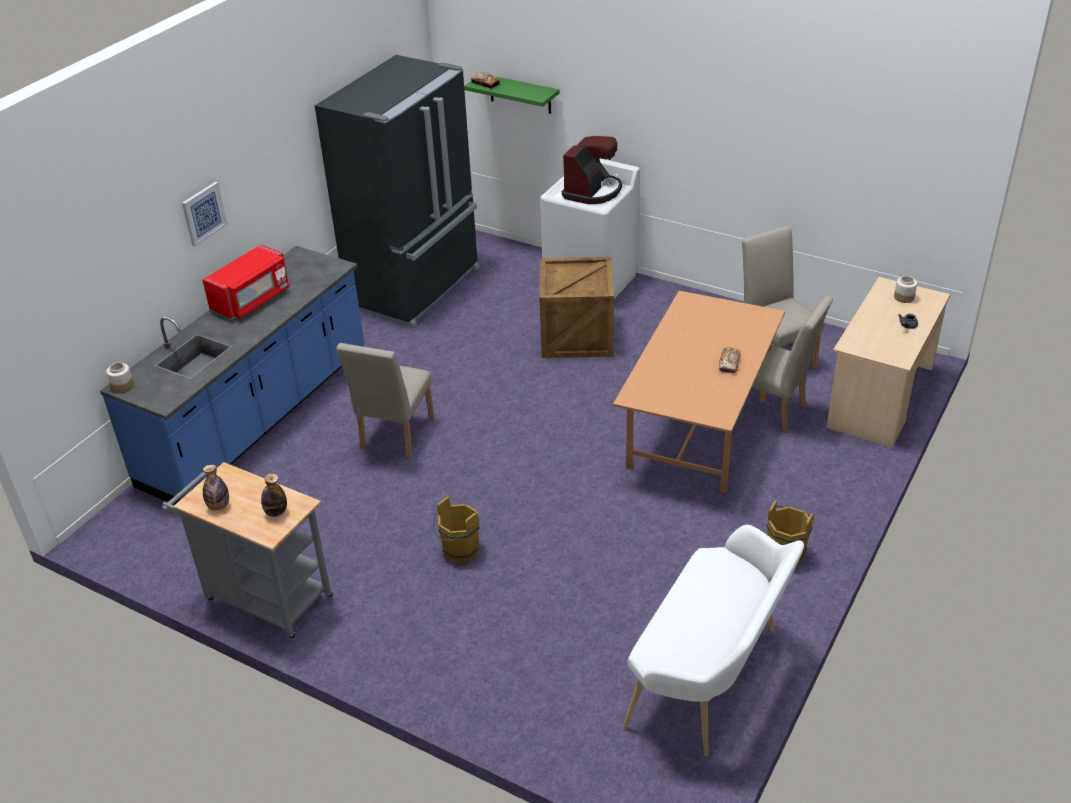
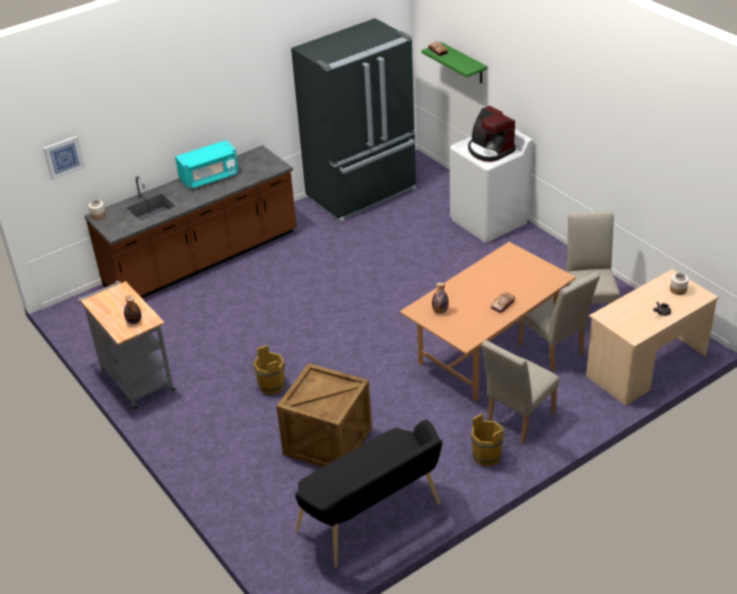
camera: 25 degrees right, 0 degrees up
blue counter [100,246,365,505] -> brown counter [84,145,297,298]
picture [182,182,228,247] -> picture moved to [43,136,85,180]
red microwave [202,244,290,320] -> turquoise microwave [175,140,239,188]
bottle [203,465,229,510] -> bottle moved to [432,282,449,314]
beige chair [336,343,434,458] -> beige chair moved to [481,340,559,444]
crate [539,257,614,358] -> crate moved to [276,363,372,467]
coffee machine [562,136,622,204] -> coffee machine turned 90 degrees clockwise [468,106,516,162]
white bench [623,525,804,756] -> black bench [295,420,443,567]

